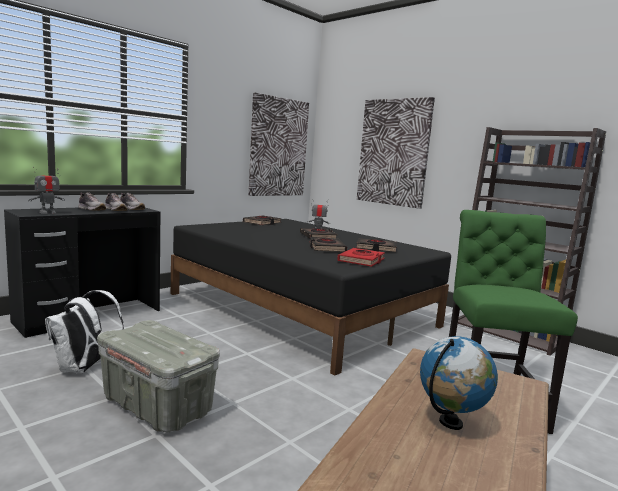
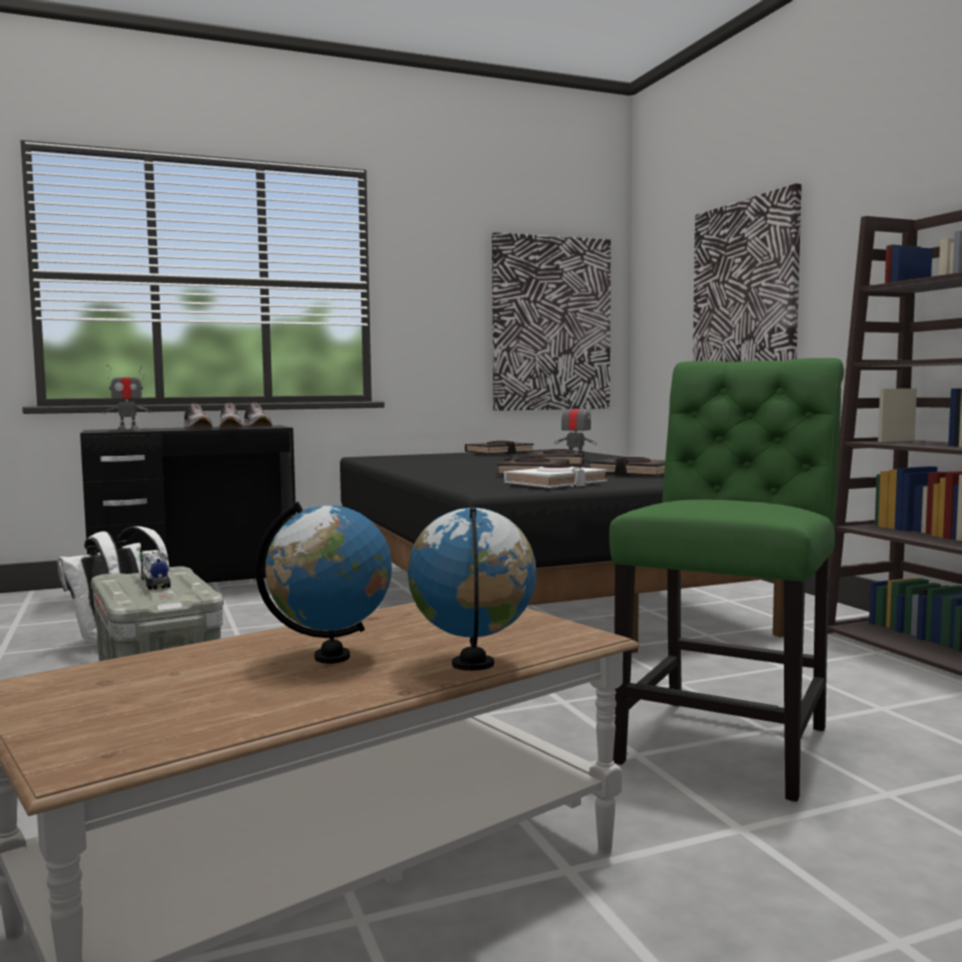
camera: 25 degrees right, 5 degrees down
red book [337,248,385,267] -> white book [504,465,608,488]
none -> toy truck [140,550,171,590]
none -> globe [407,507,536,671]

